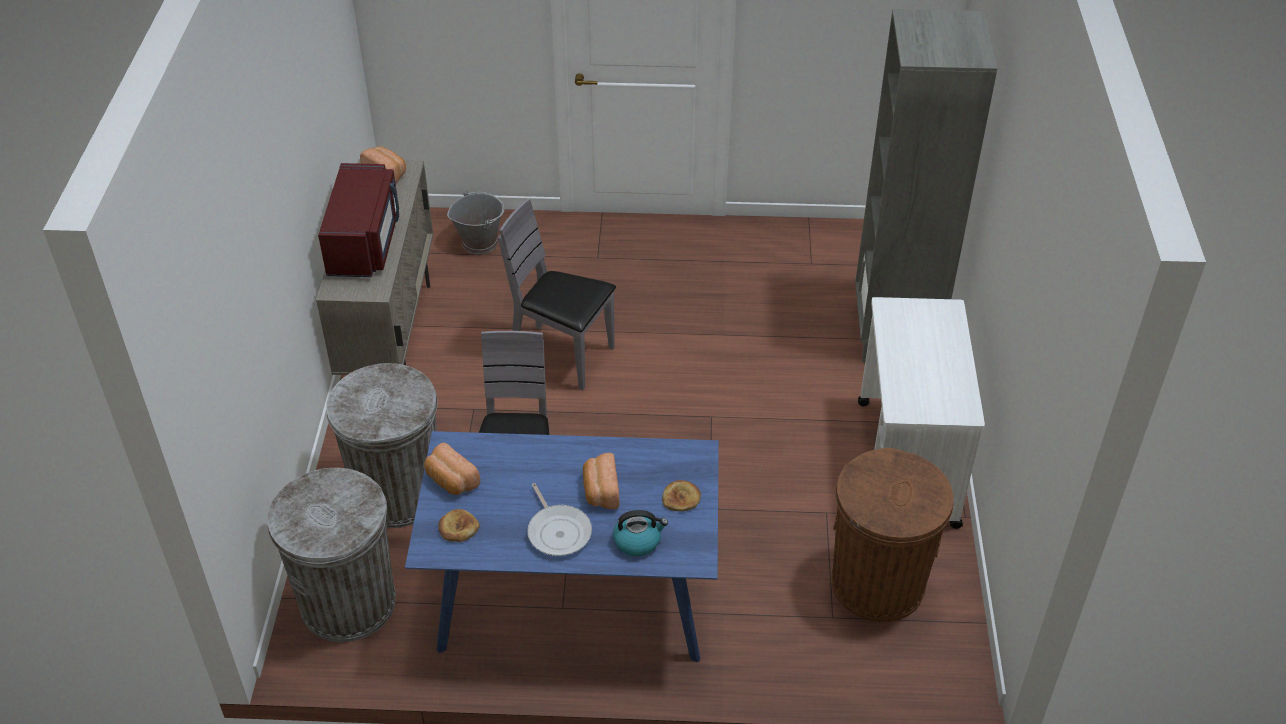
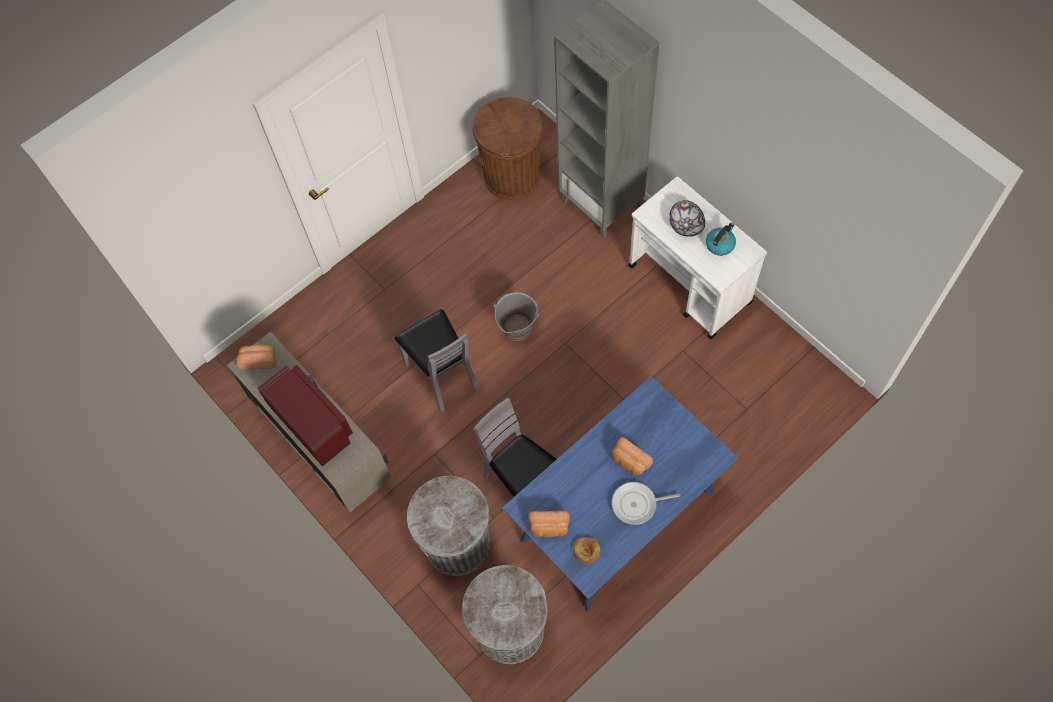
camera: 40 degrees left, 20 degrees up
grey bucket [447,190,505,255] -> grey bucket moved to [494,292,539,341]
grey chair [498,198,616,390] -> grey chair turned 105 degrees counterclockwise [394,309,479,412]
frying pan [527,483,592,556] -> frying pan turned 150 degrees clockwise [612,482,680,525]
kettle [613,510,668,556] -> kettle moved to [706,223,736,256]
bread [662,480,701,512] -> none
brown trash can [831,448,953,622] -> brown trash can moved to [472,97,543,200]
none -> bowl [669,200,705,237]

